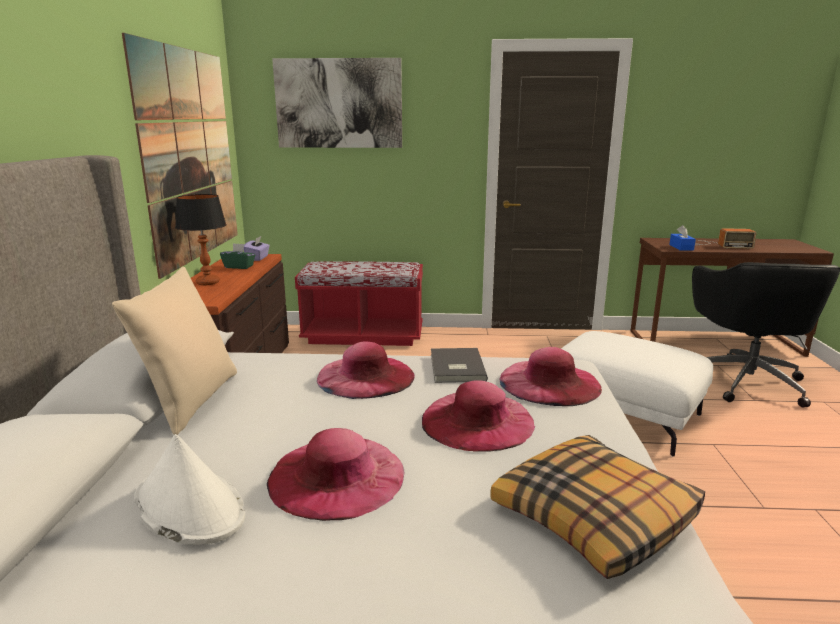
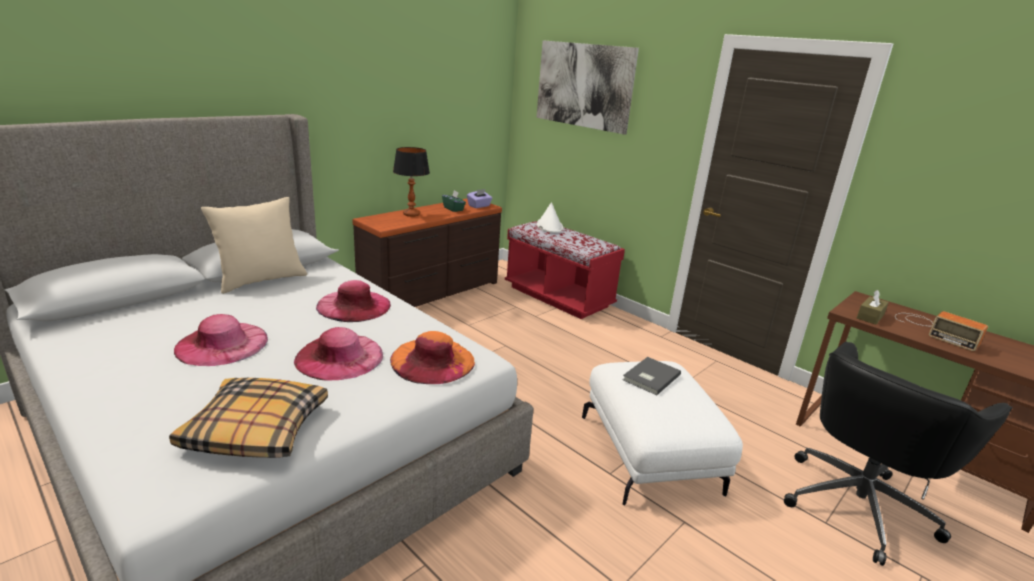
camera: 40 degrees right, 5 degrees up
picture [122,33,238,279] -> none
white hat [134,434,245,545] -> white hat moved to [537,202,563,233]
grey book [431,348,488,383] -> grey book moved to [623,357,681,395]
pink hat [500,347,602,406] -> orange hat [390,331,475,384]
blue tissue box [669,225,696,251] -> brown tissue box [857,290,889,325]

